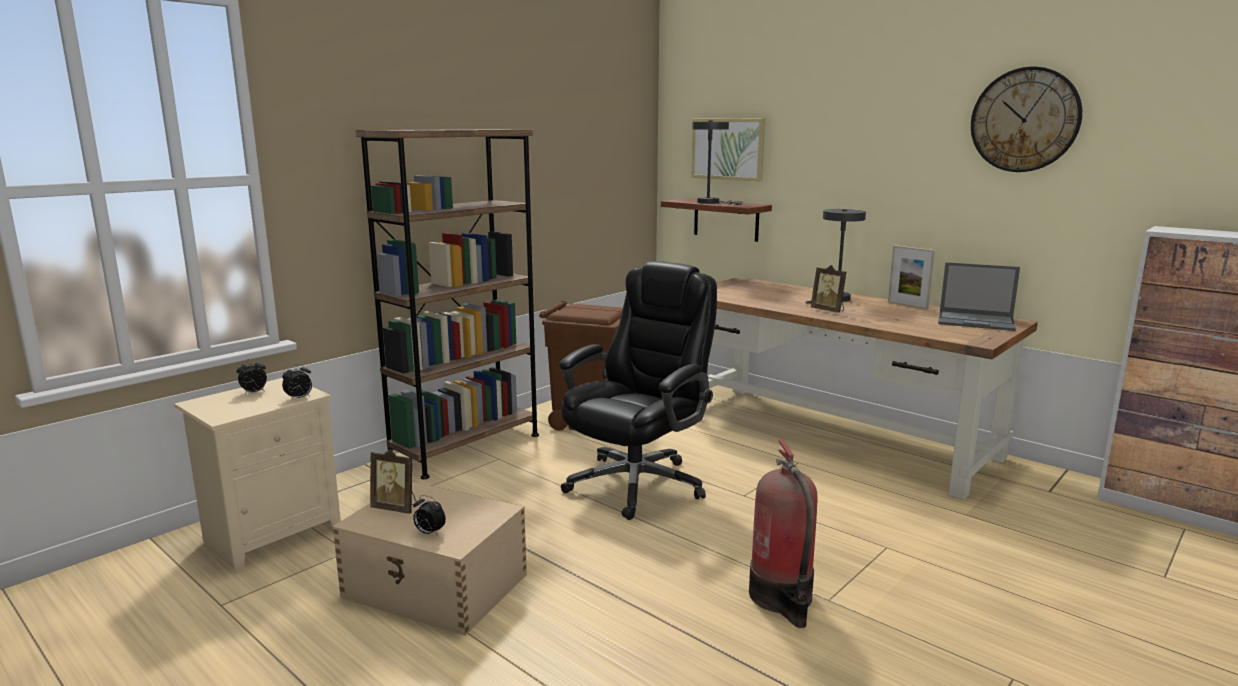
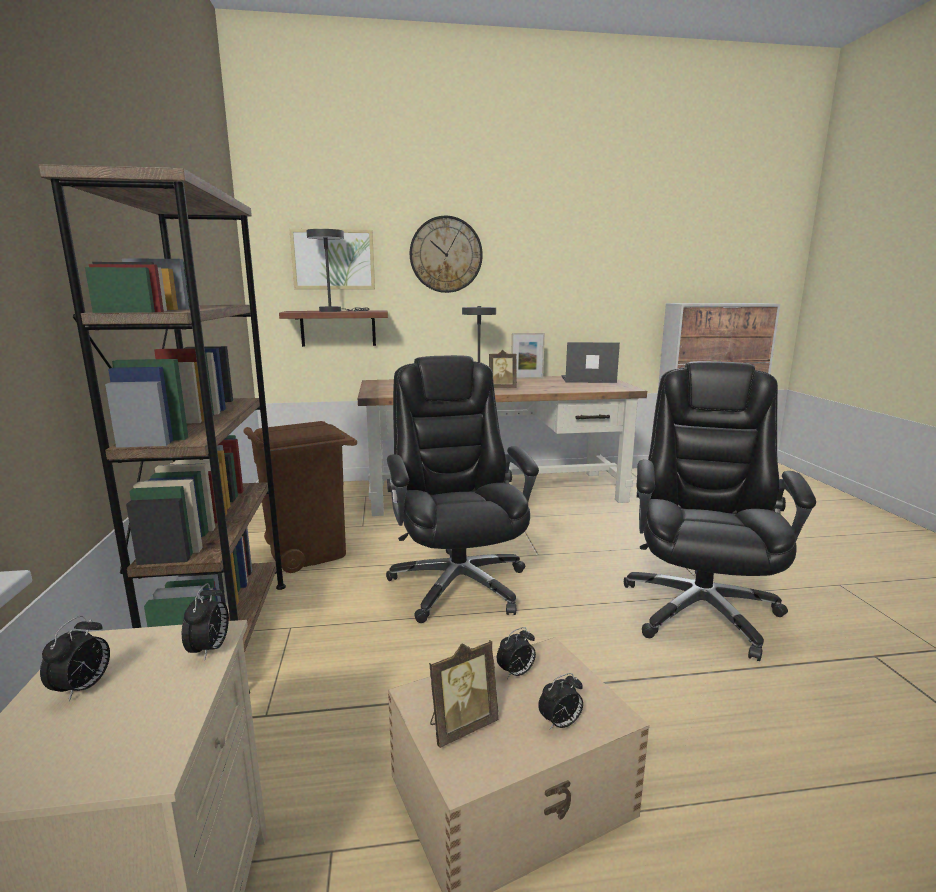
camera: 50 degrees left, 0 degrees up
fire extinguisher [749,440,817,628] -> black office chair [624,361,816,661]
laptop [938,262,1020,331] -> laptop turned 150 degrees counterclockwise [562,342,620,383]
wall clock [971,67,1082,172] -> wall clock moved to [410,216,483,293]
none -> alarm clock [497,627,536,679]

